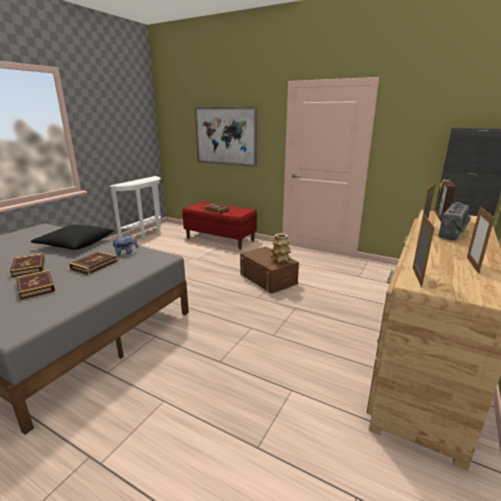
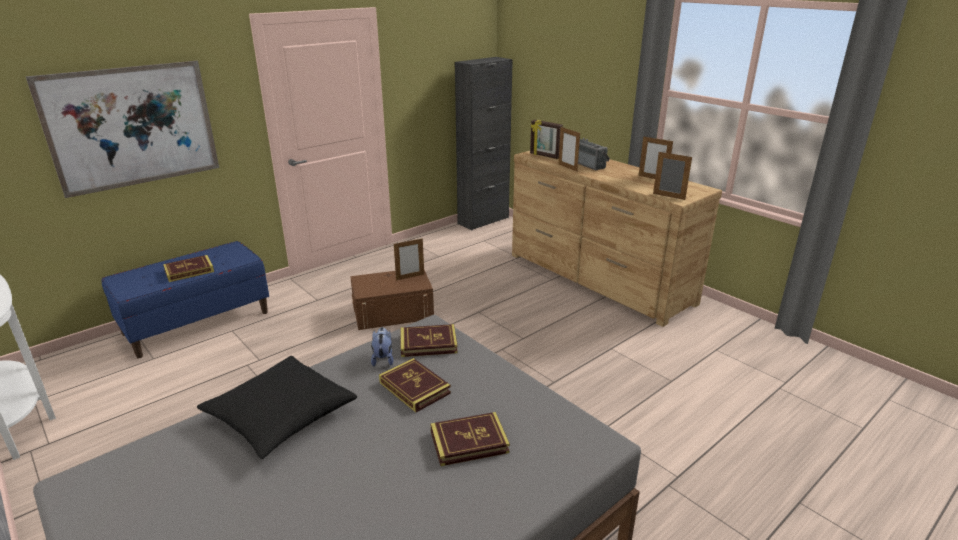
camera: 70 degrees left, 5 degrees up
book [10,253,45,277] -> book moved to [400,324,458,357]
red bench [182,202,257,249] -> blue bench [102,241,269,358]
vase [270,233,291,264] -> picture frame [394,238,424,280]

